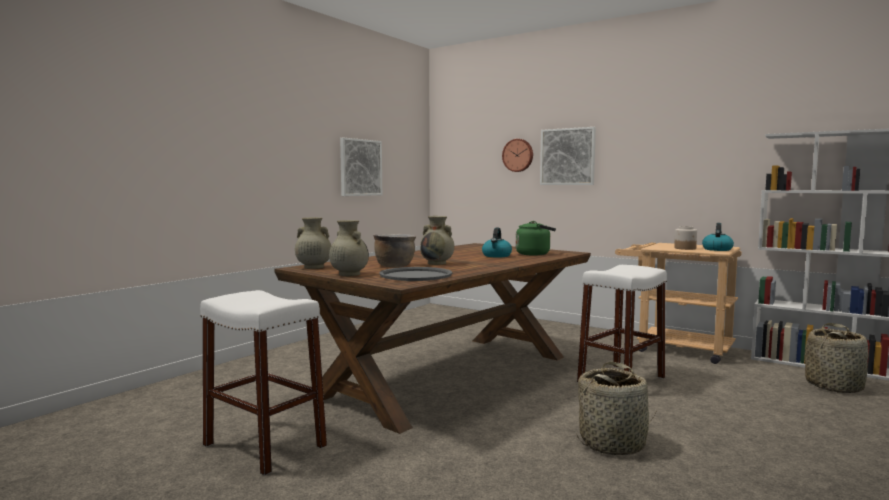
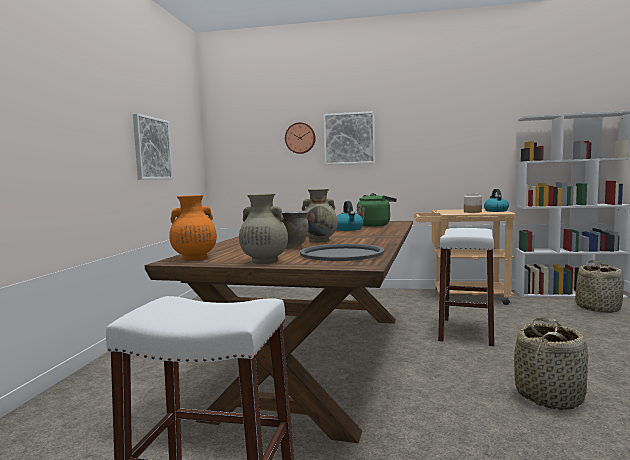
camera: 25 degrees left, 0 degrees up
beige vase [295,217,331,269] -> orange vase [169,195,217,261]

